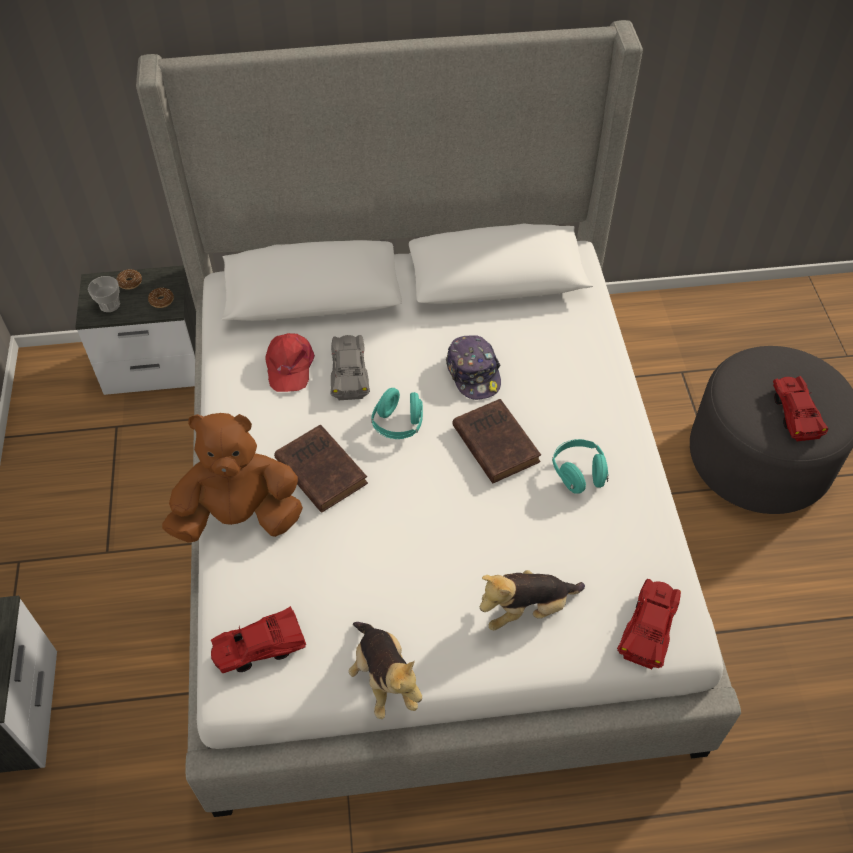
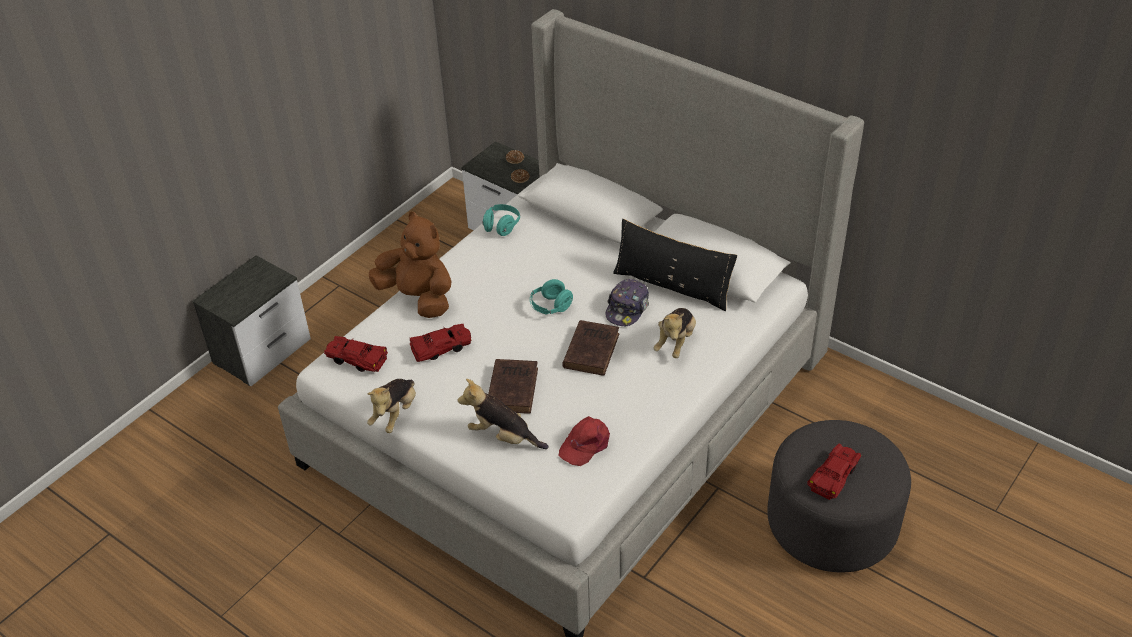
camera: 45 degrees right, 10 degrees down
cup [88,276,120,312] -> none
red cap [265,333,315,392] -> red cap moved to [559,416,610,466]
brown book [274,425,368,513] -> brown book moved to [488,359,538,414]
grey toy car [330,335,370,400] -> none
turquoise headphones [552,439,609,494] -> turquoise headphones moved to [482,204,520,236]
red toy car [617,579,681,669] -> red toy car moved to [410,324,471,362]
none -> black pillow [613,219,737,311]
none -> plush toy [653,308,696,358]

